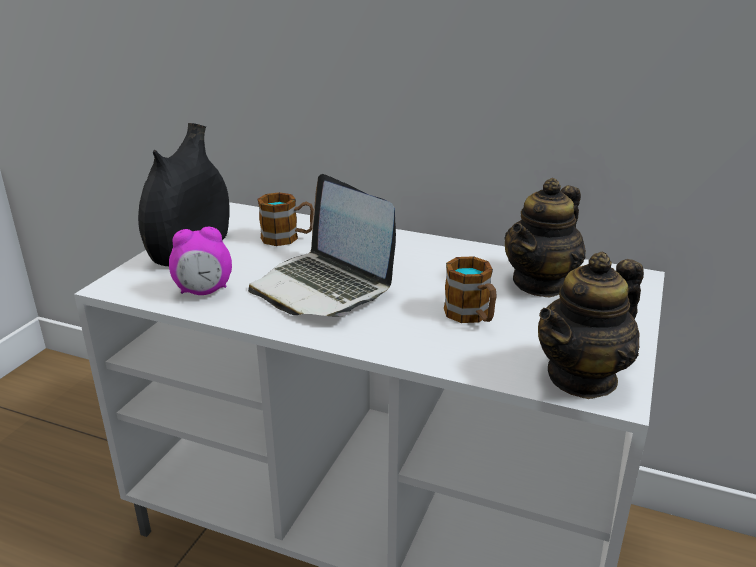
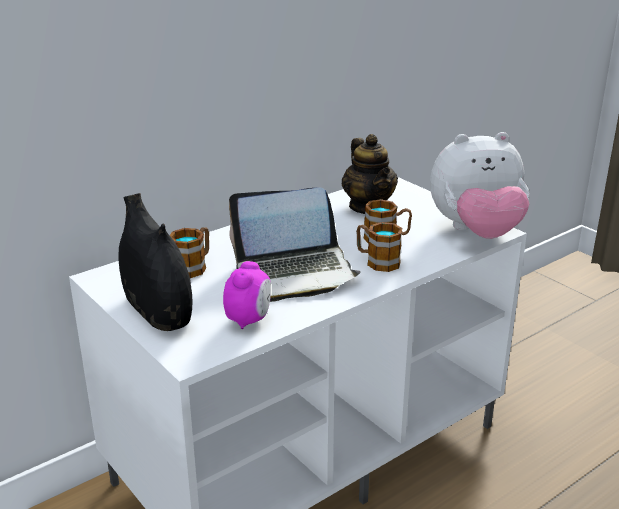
camera: 60 degrees left, 0 degrees up
teapot [538,252,644,399] -> plush toy [430,132,530,239]
none -> mug [356,222,402,272]

